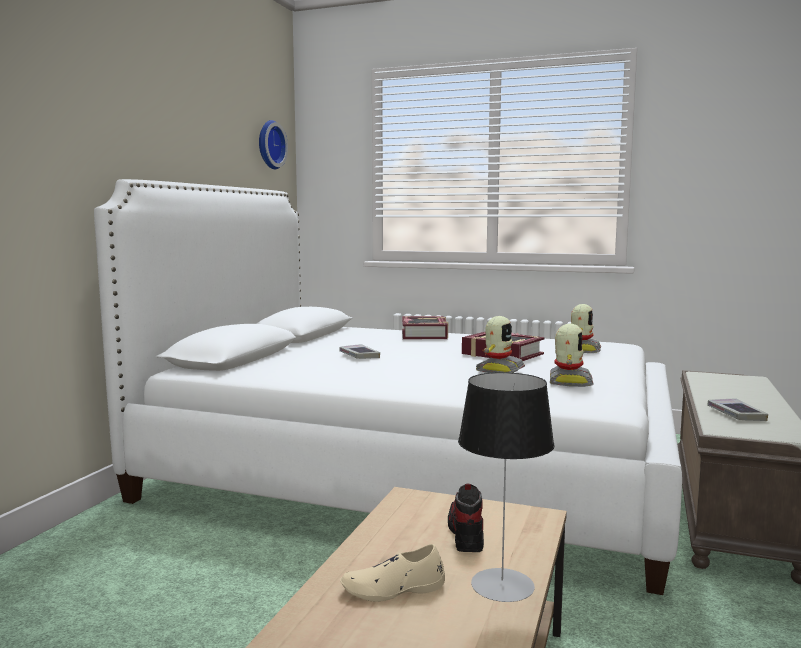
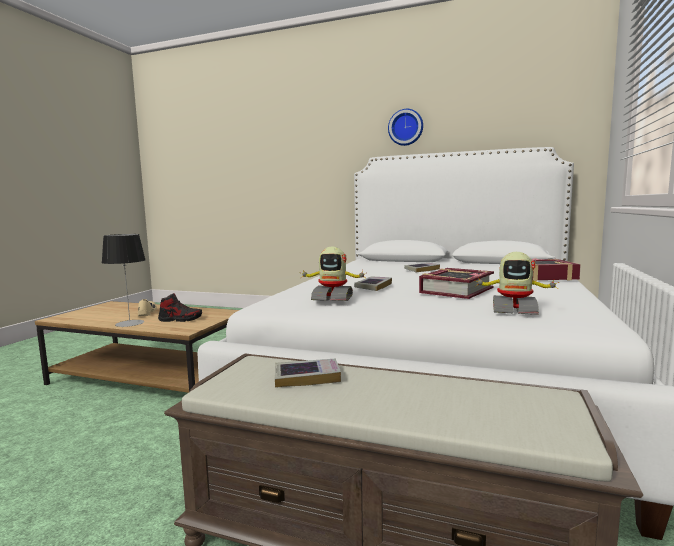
camera: 90 degrees right, 0 degrees up
wall clock [259,120,288,169] -> wall clock moved to [388,109,423,146]
toy robot [476,316,525,373] -> book [354,277,392,291]

